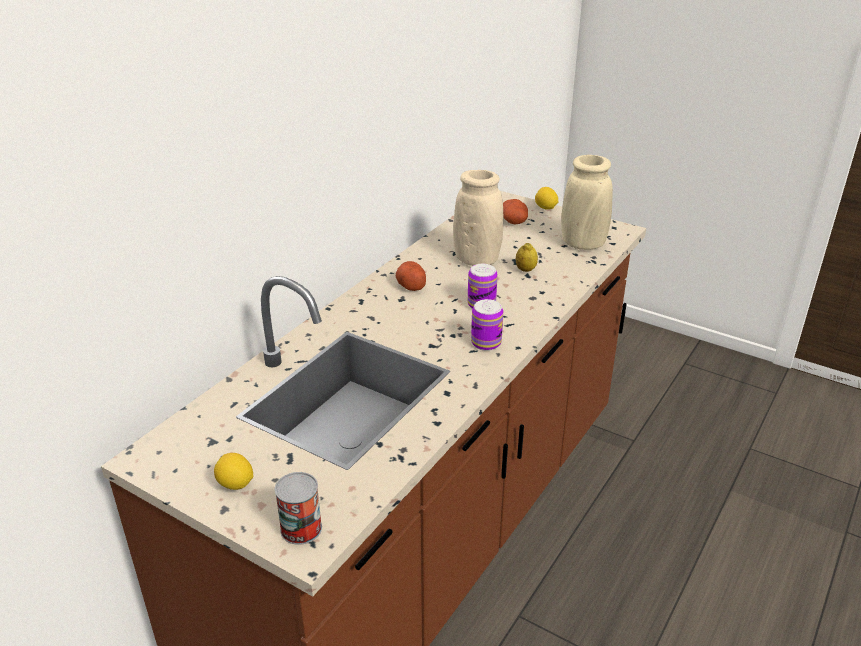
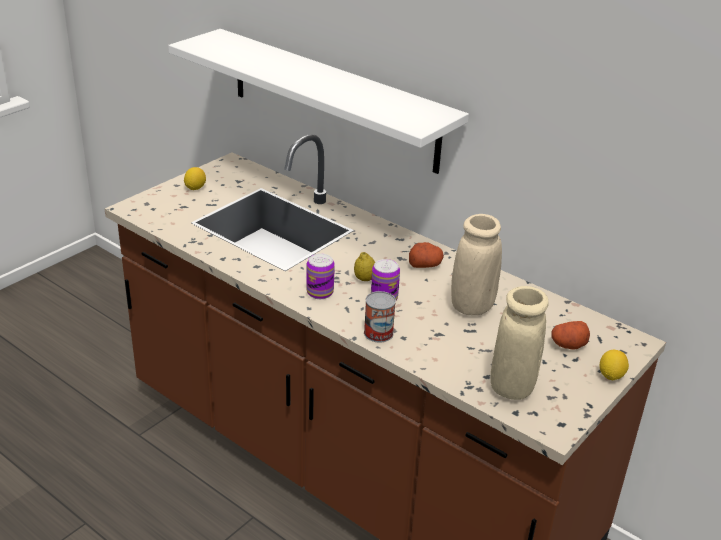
camera: 95 degrees right, 0 degrees up
can [275,472,322,545] -> can moved to [364,291,396,342]
lemon [516,243,538,272] -> lemon moved to [354,252,375,281]
none -> white shelf [168,29,469,174]

